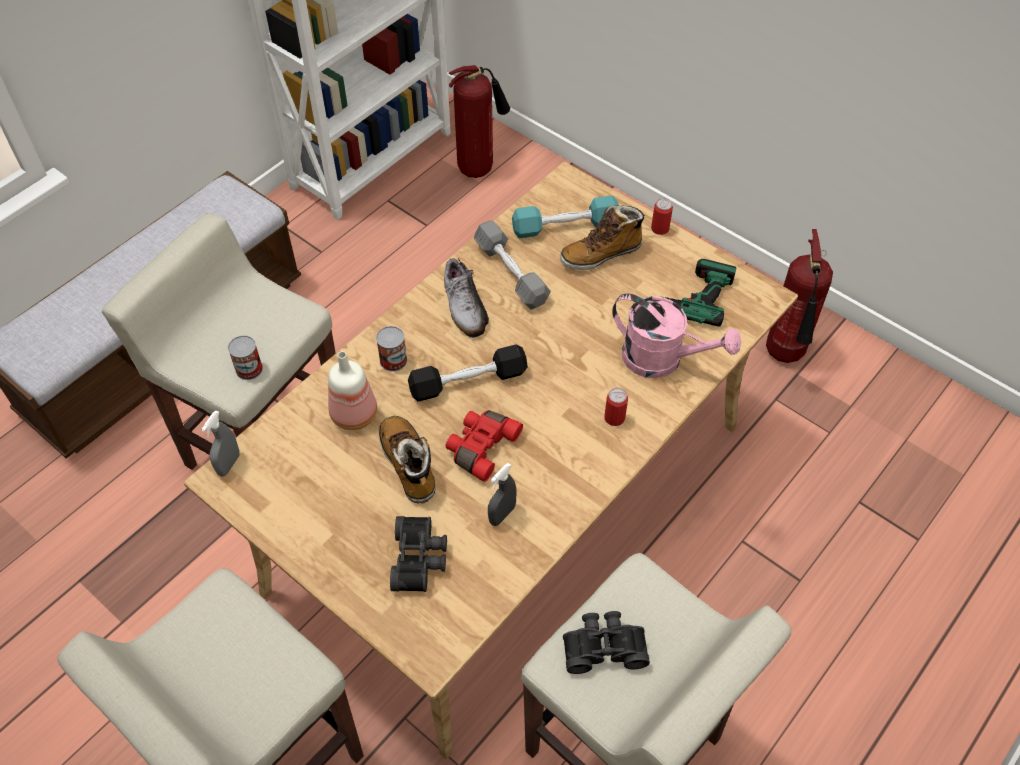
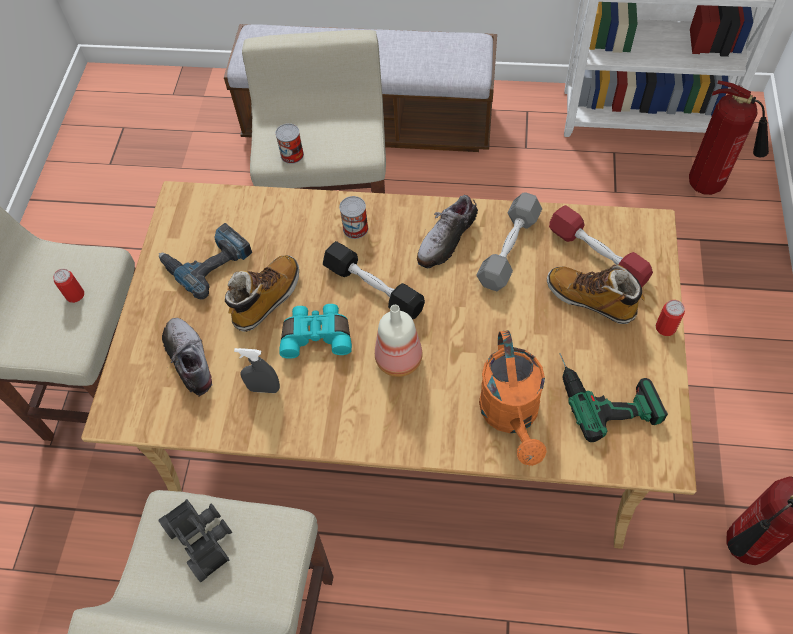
camera: 60 degrees right, 5 degrees up
grey spray bottle [201,411,240,476] -> none
bottle [328,351,377,430] -> bottle moved to [375,305,422,377]
black binoculars [390,516,447,592] -> shoe [162,318,213,397]
red binoculars [446,410,523,482] -> turquoise binoculars [279,304,352,359]
turquoise dumbbell [512,196,619,238] -> red dumbbell [549,205,653,287]
can [604,388,628,426] -> can moved to [53,269,84,303]
pink watering can [612,294,741,378] -> orange watering can [479,330,547,466]
none -> power drill [159,223,252,300]

